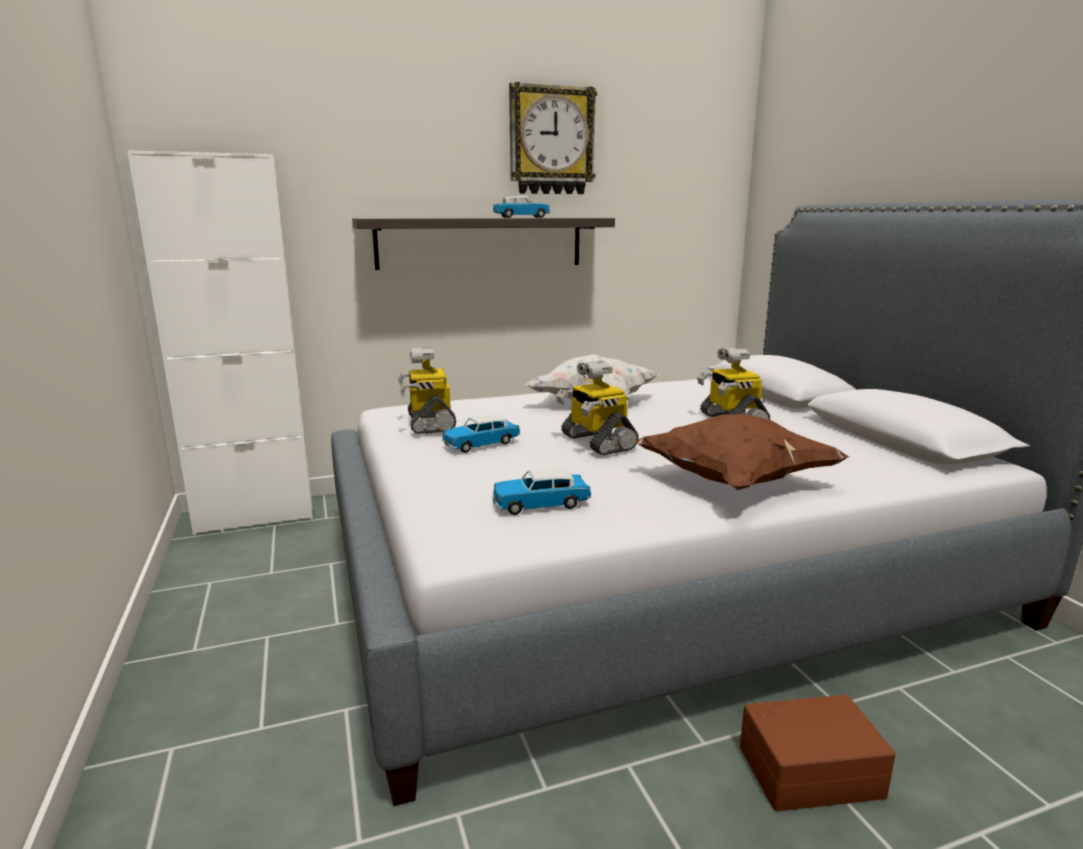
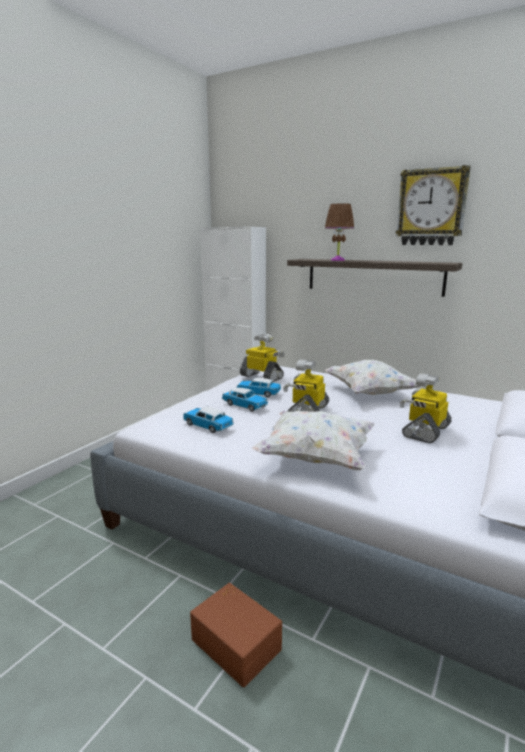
camera: 50 degrees right, 0 degrees up
toy robot [398,347,456,434] -> toy robot turned 90 degrees clockwise [240,333,285,382]
toy car [493,196,550,218] -> toy car moved to [222,387,268,412]
brown pillow [635,414,849,490] -> white pillow [251,411,375,470]
none -> brown table lamp [325,203,354,261]

